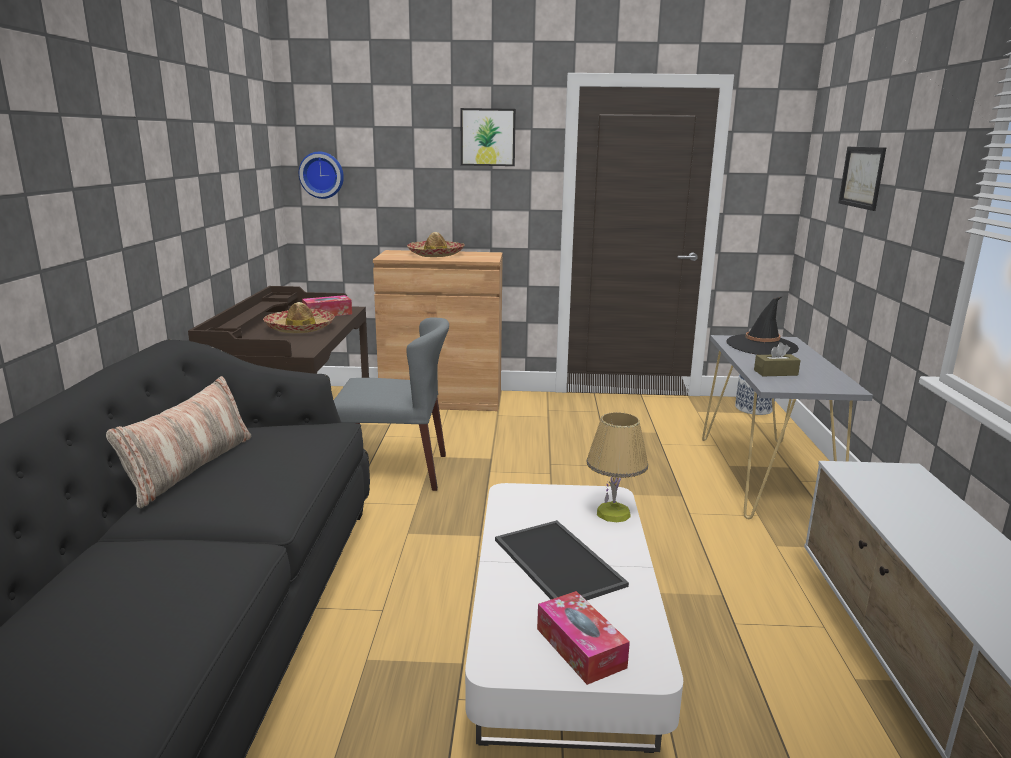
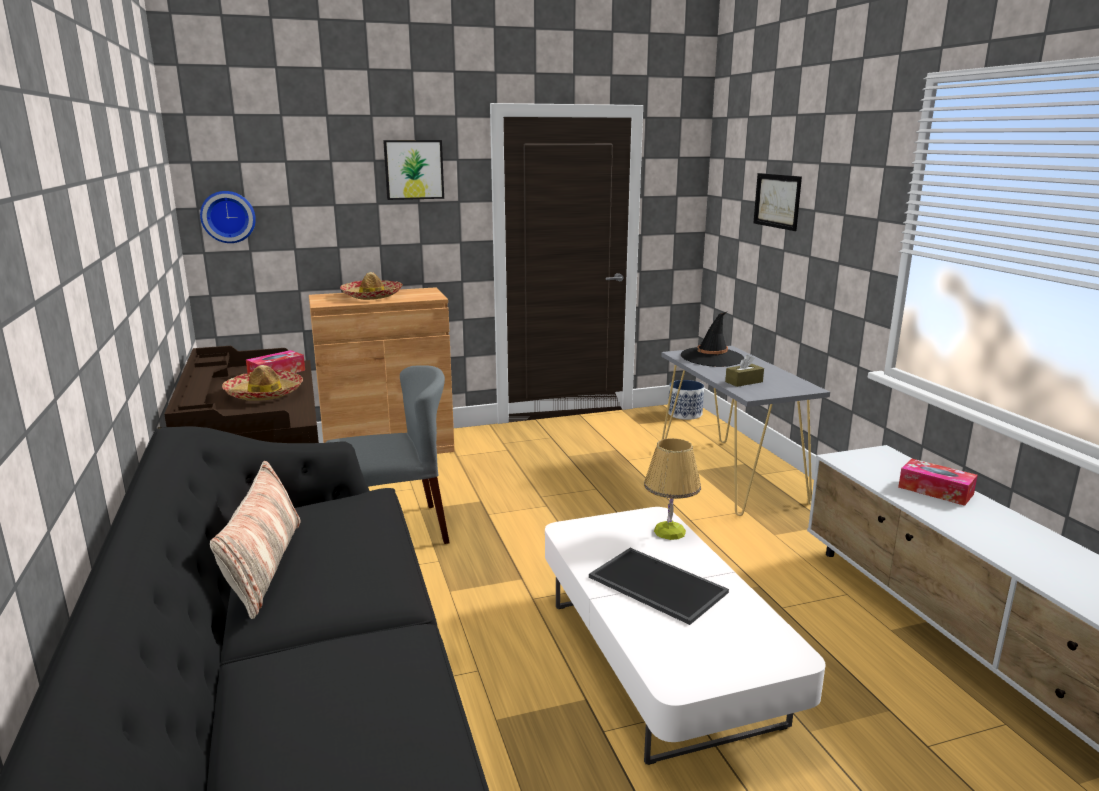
camera: 20 degrees left, 0 degrees up
tissue box [537,591,630,685] -> tissue box moved to [898,459,978,506]

